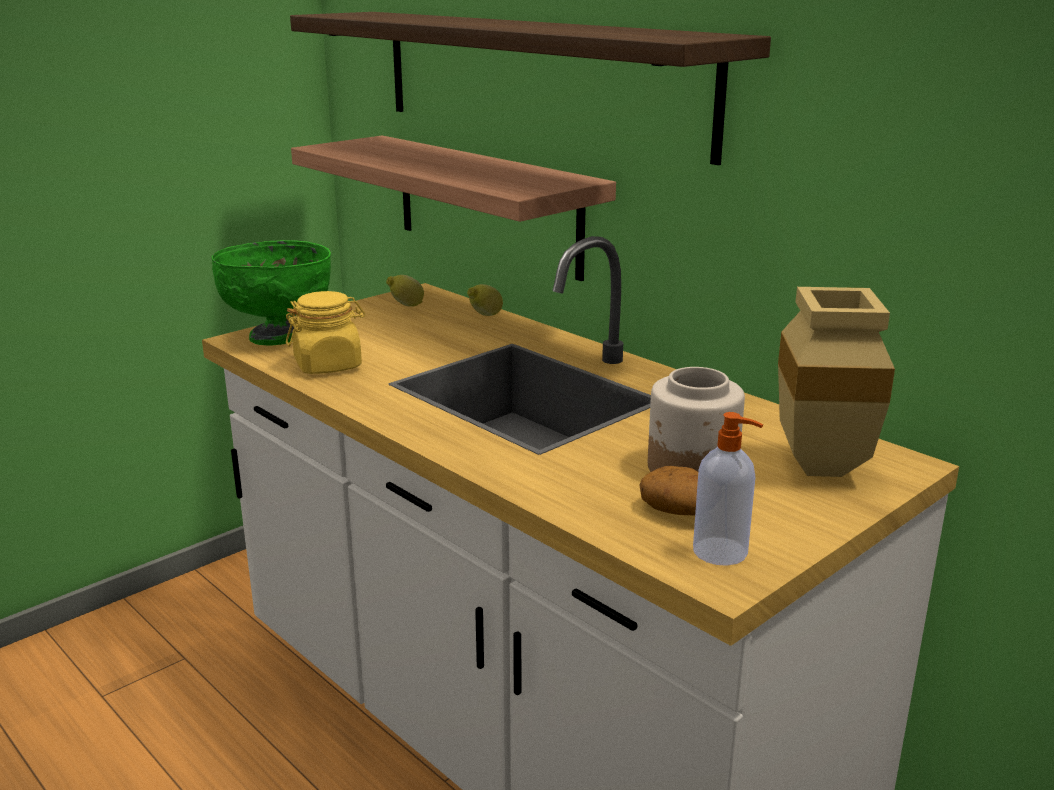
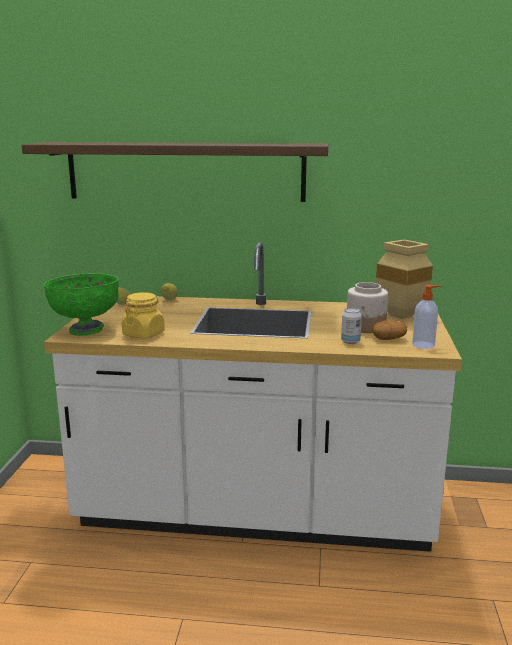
camera: 40 degrees left, 5 degrees down
shelf [291,136,616,281] -> none
none -> can [341,308,362,344]

